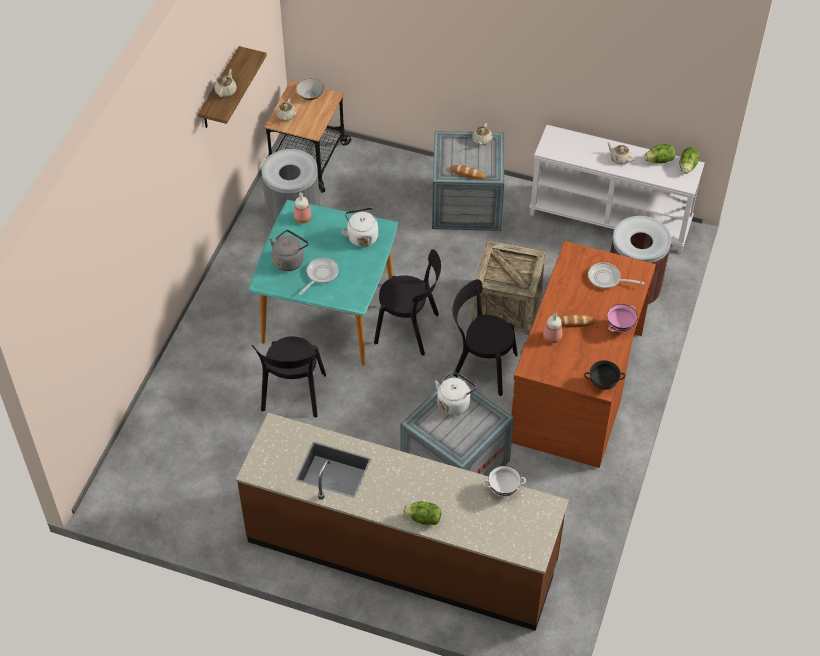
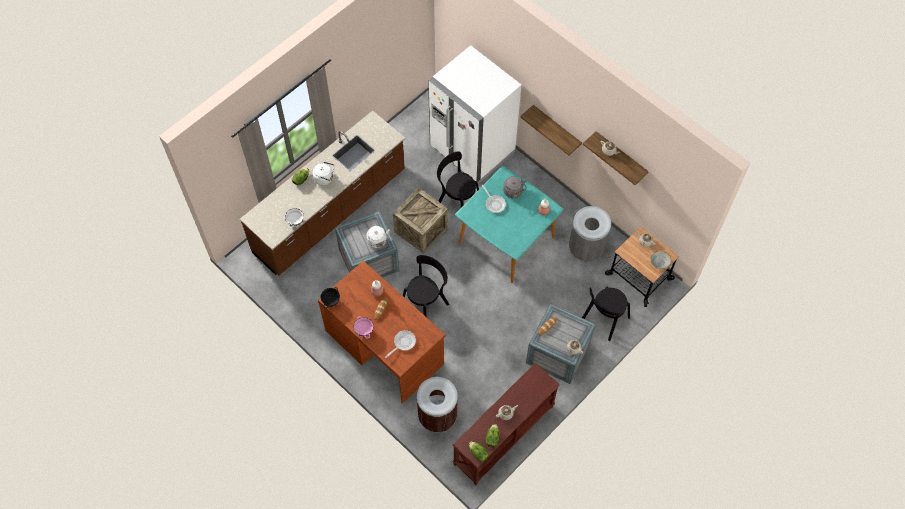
camera: 115 degrees right, 10 degrees up
white kettle [341,207,378,247] -> white kettle moved to [313,160,335,186]
black chair [374,249,441,356] -> black chair moved to [582,287,630,341]
crate [471,240,546,335] -> crate moved to [393,187,448,254]
white console table [529,125,704,253] -> brown console table [453,363,560,485]
none -> white fridge [428,45,522,183]
none -> shelf [520,105,582,155]

